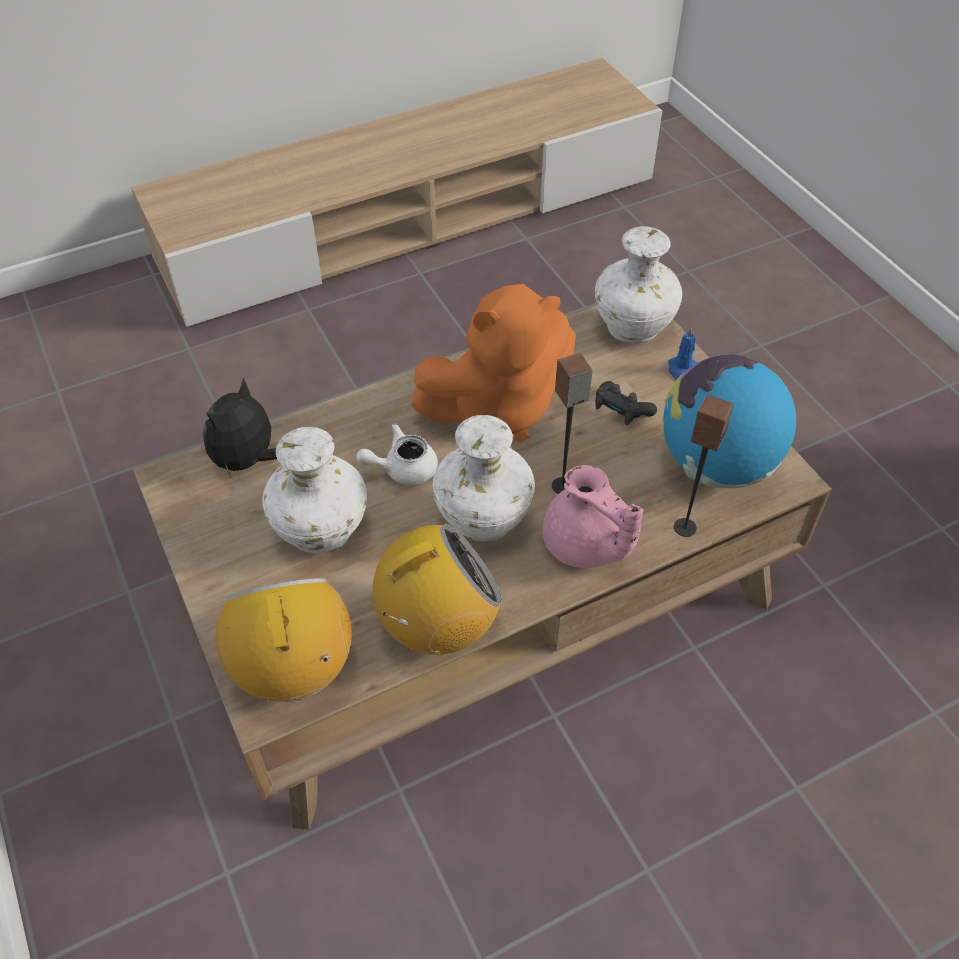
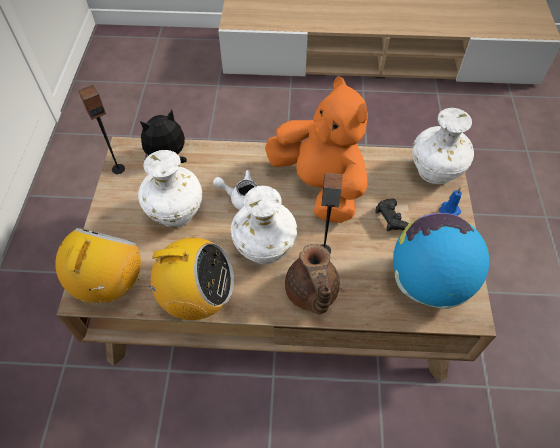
camera: 30 degrees right, 5 degrees up
orange plush toy [411,284,576,443] -> orange plush toy turned 135 degrees counterclockwise [265,77,368,223]
pink teapot [542,465,644,568] -> brown teapot [285,244,340,314]
speaker [674,395,734,537] -> speaker moved to [78,85,125,174]

